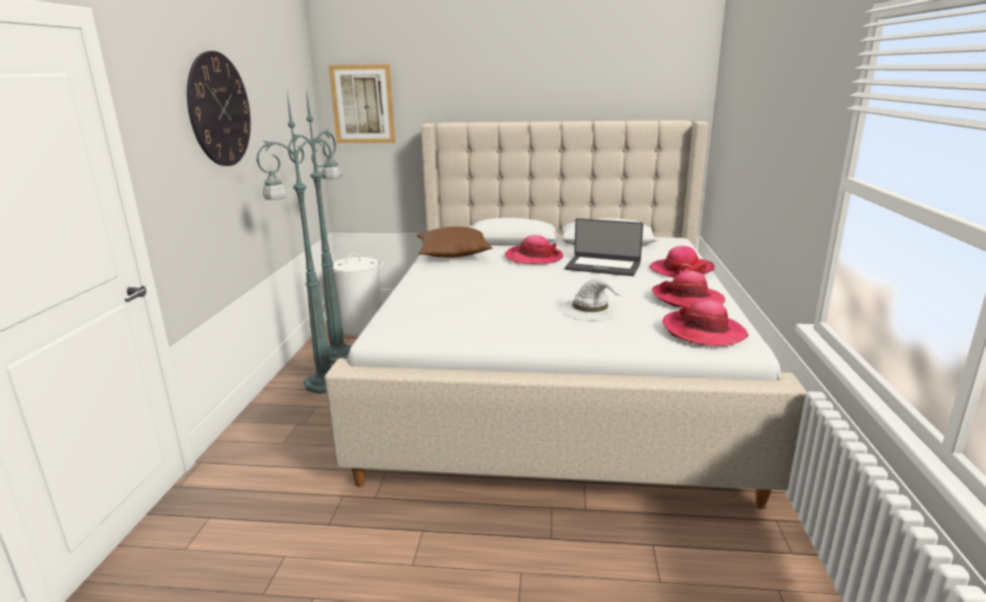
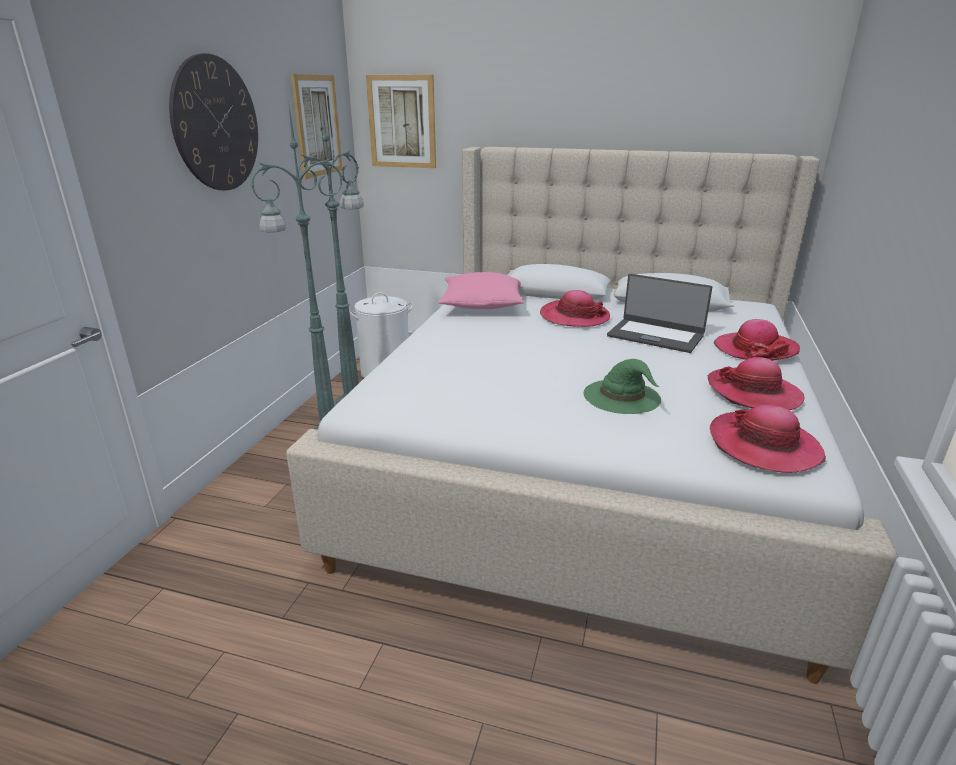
camera: 10 degrees right, 5 degrees up
brown pillow [417,226,492,258] -> pink pillow [437,272,524,309]
white hat [560,277,621,321] -> green hat [583,359,661,414]
none -> picture [291,74,342,179]

